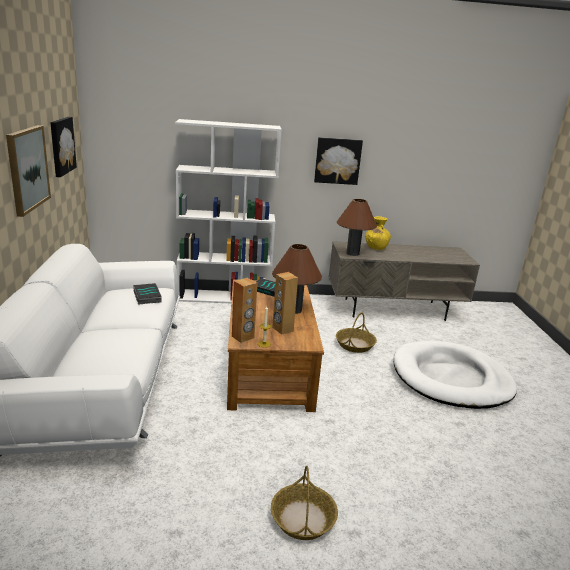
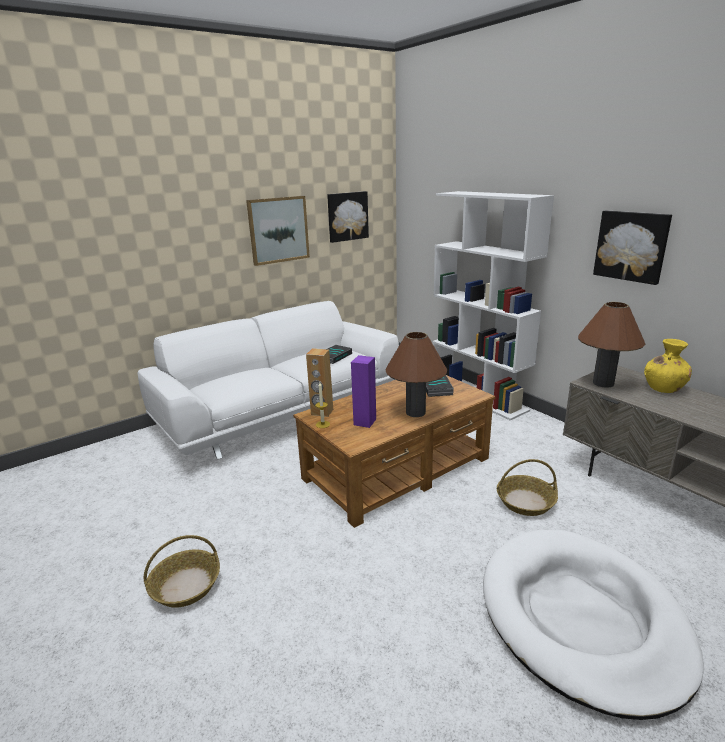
camera: 60 degrees right, 0 degrees up
brown speaker [272,272,298,335] -> purple speaker [351,355,376,428]

